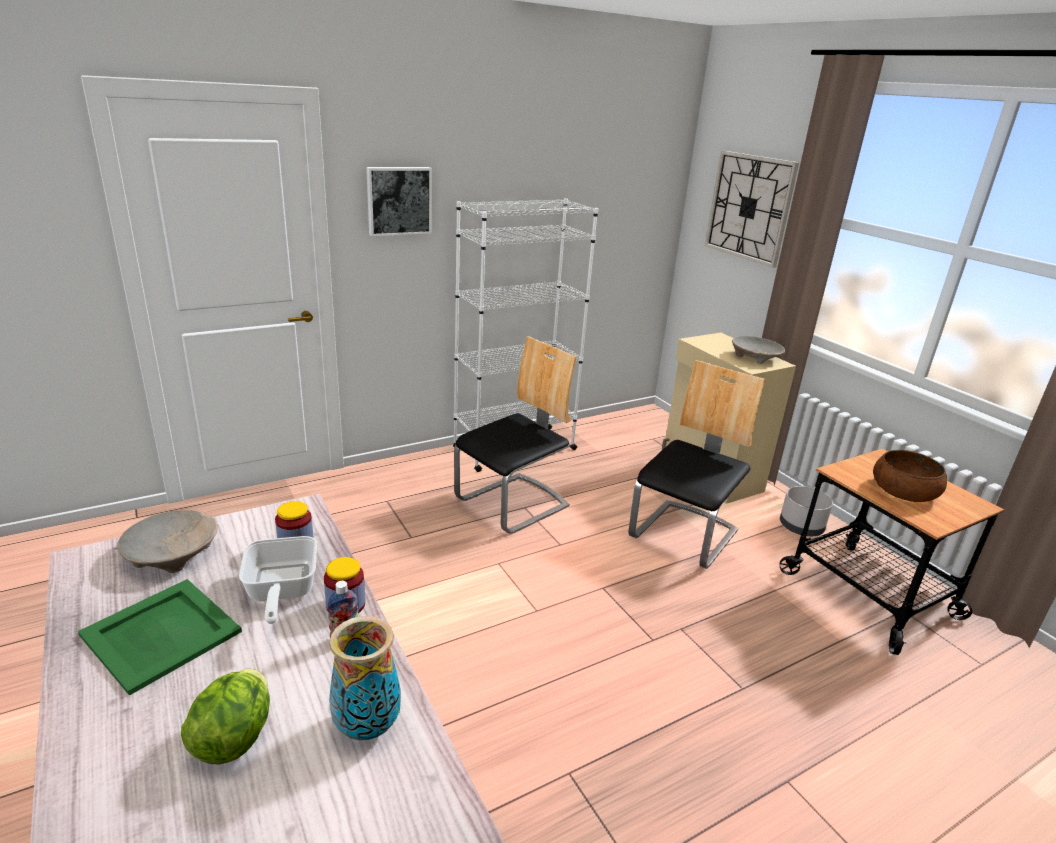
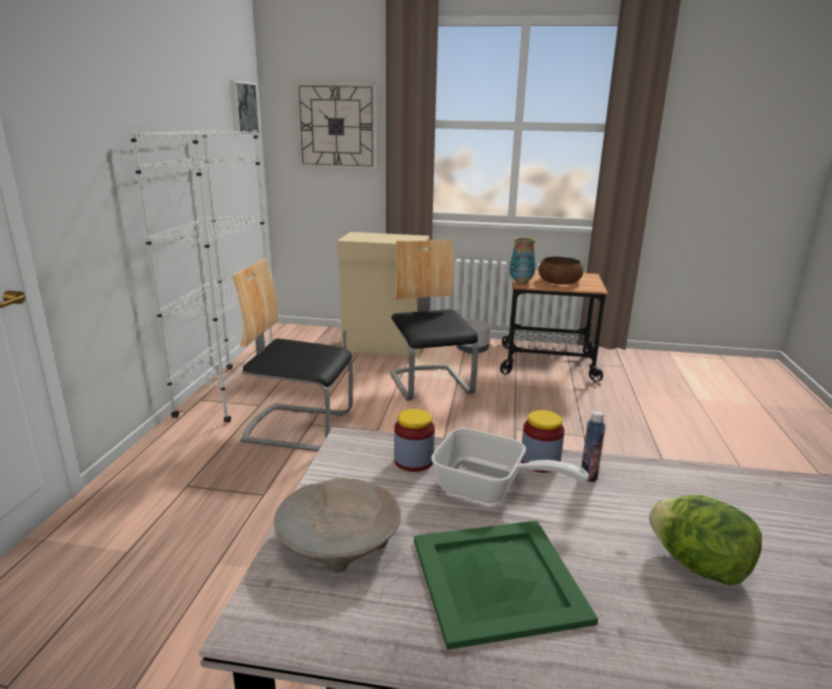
camera: 50 degrees left, 5 degrees down
vase [329,616,401,740] -> vase moved to [509,237,536,284]
picture [366,167,432,236] -> picture moved to [229,80,260,136]
chair [454,336,576,534] -> chair turned 75 degrees counterclockwise [232,258,353,451]
beige bowl [732,336,785,364] -> none

